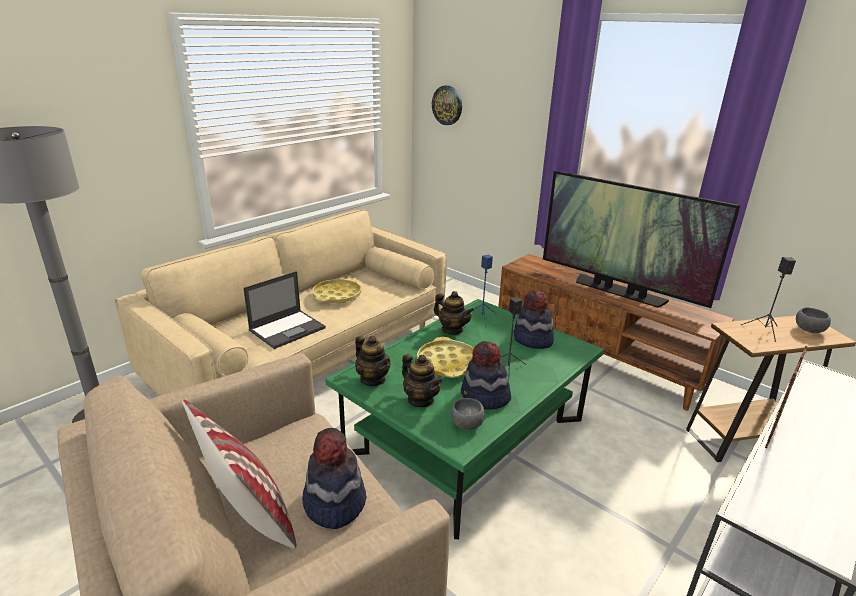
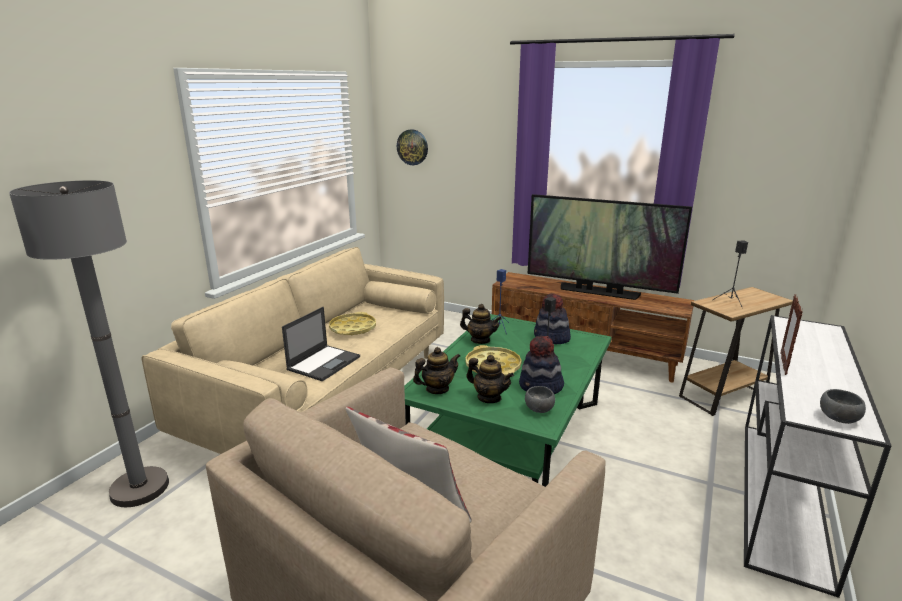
camera: 15 degrees left, 5 degrees down
hat [302,428,366,529] -> none
teapot [355,336,390,386] -> teapot turned 60 degrees counterclockwise [413,347,460,394]
grey bowl [796,308,831,333] -> grey bowl moved to [820,389,866,424]

